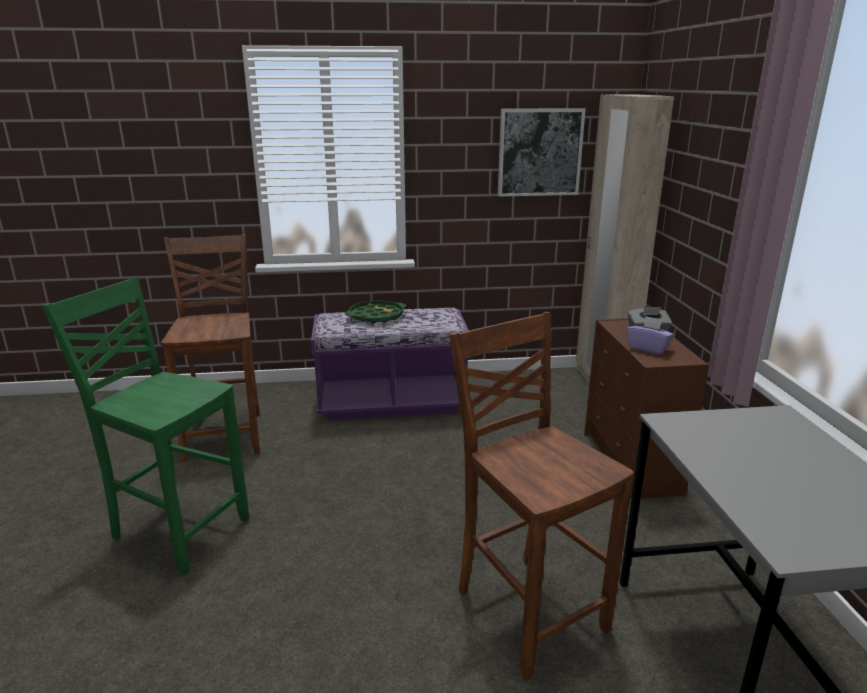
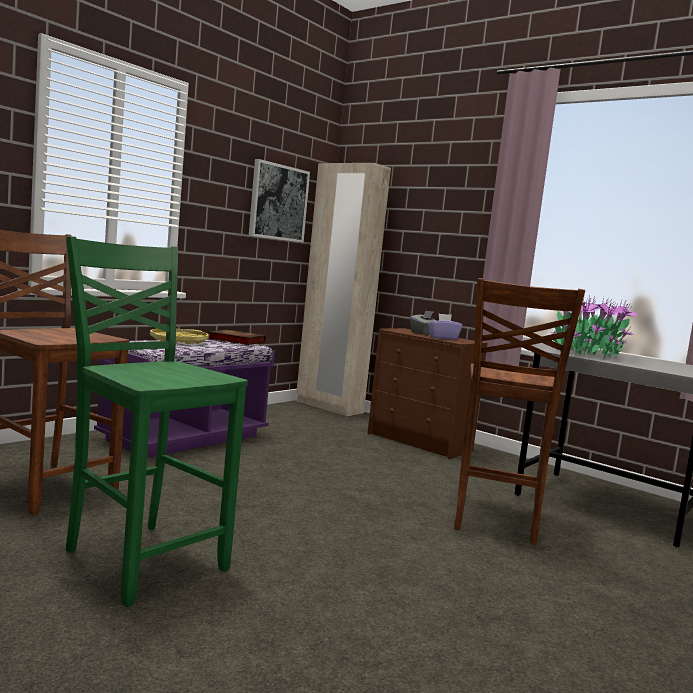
camera: 45 degrees left, 15 degrees down
green chair [42,276,249,574] -> green chair turned 60 degrees clockwise [66,237,248,607]
green tray [345,300,406,324] -> yellow tray [150,329,209,344]
brown chair [449,312,634,680] -> brown chair turned 90 degrees counterclockwise [454,278,585,545]
none -> book [208,330,266,345]
none -> potted plant [551,295,637,358]

